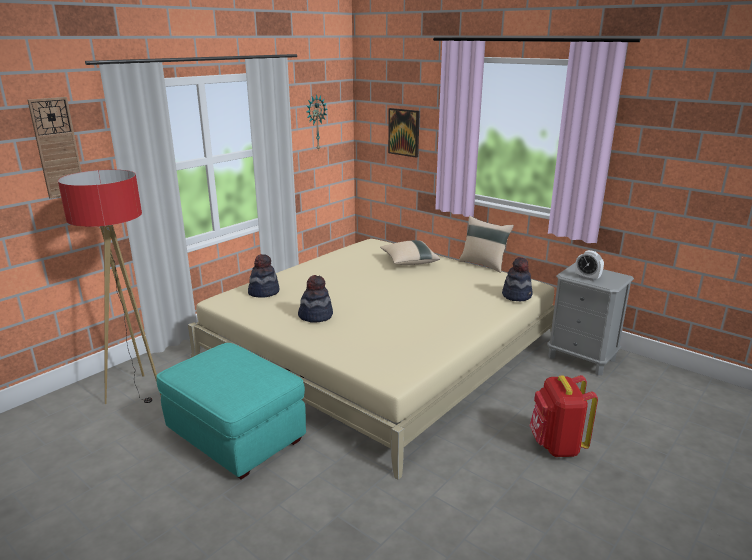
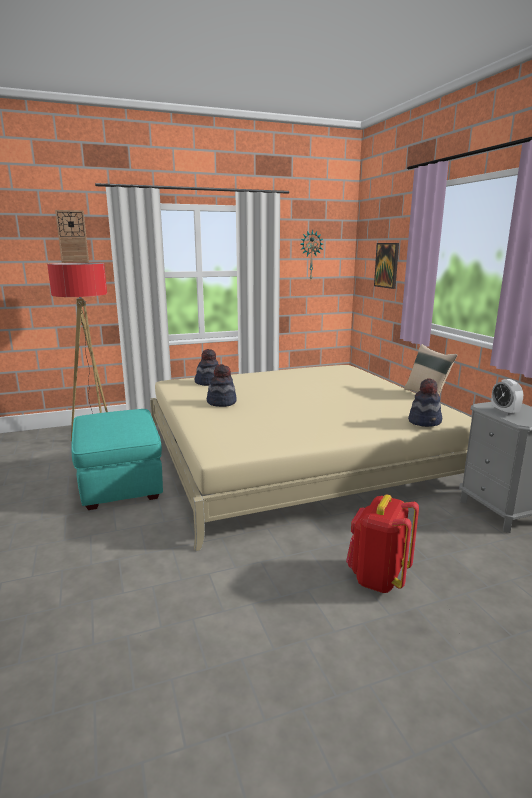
camera: 30 degrees right, 5 degrees down
beige pillow [380,240,440,265] -> none

